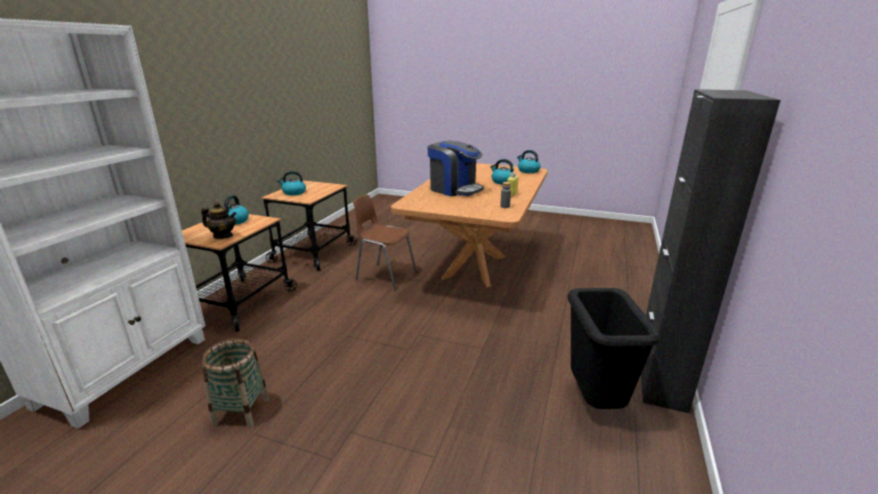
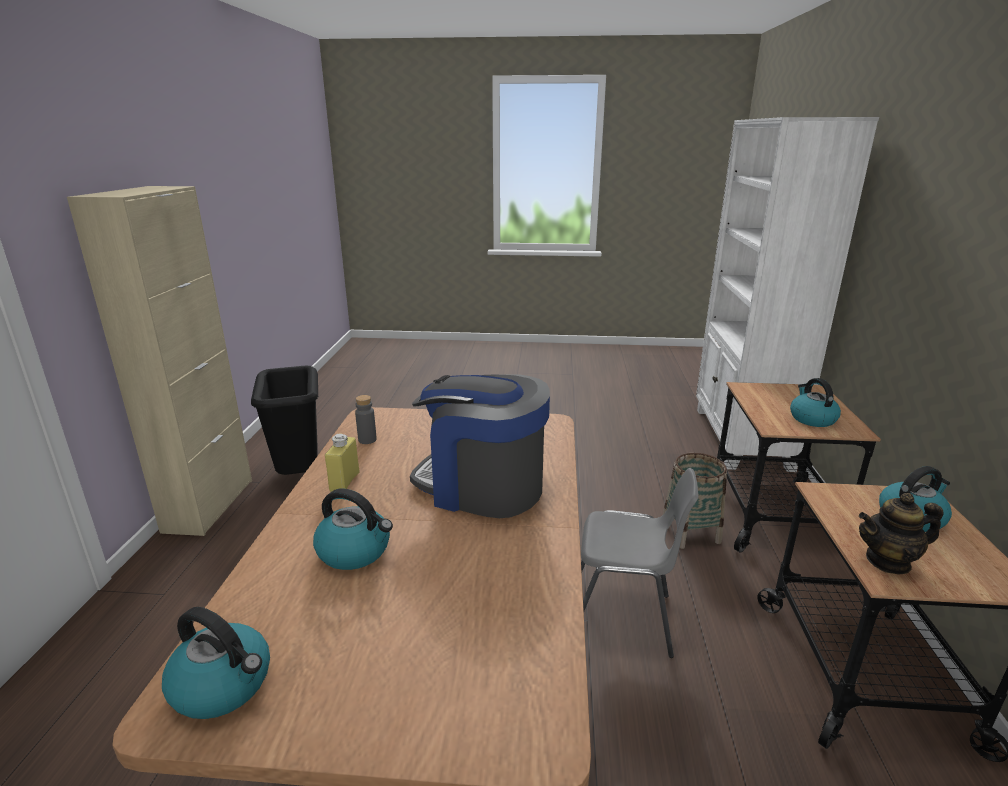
camera: 165 degrees right, 0 degrees up
teapot [201,202,237,239] -> teapot moved to [859,493,943,575]
basket [202,339,270,429] -> basket moved to [663,453,727,549]
brown chair [353,195,417,290] -> grey chair [581,468,698,658]
black cabinet [641,89,781,413] -> beige cabinet [67,186,252,536]

